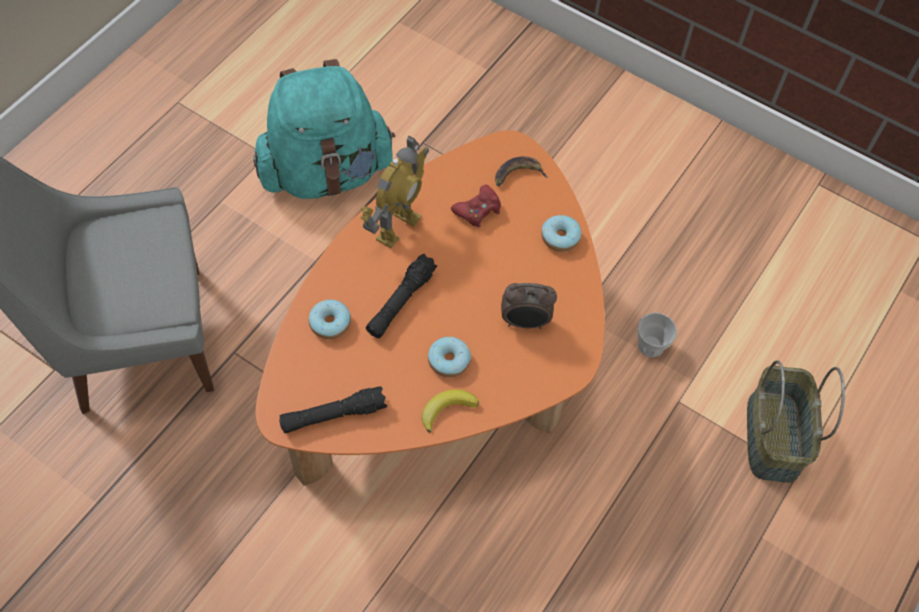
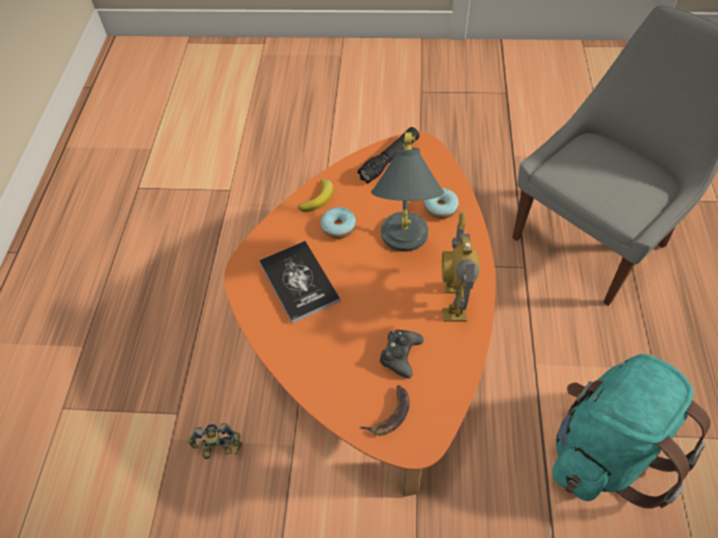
camera: 155 degrees right, 5 degrees down
black flashlight [366,254,437,338] -> grey table lamp [371,132,445,252]
red game controller [451,185,501,228] -> black game controller [379,329,424,378]
alarm clock [501,283,557,329] -> book [259,241,341,324]
donut [541,215,581,252] -> none
cup [637,312,677,358] -> toy robot [188,423,242,459]
basket [747,360,845,483] -> none

